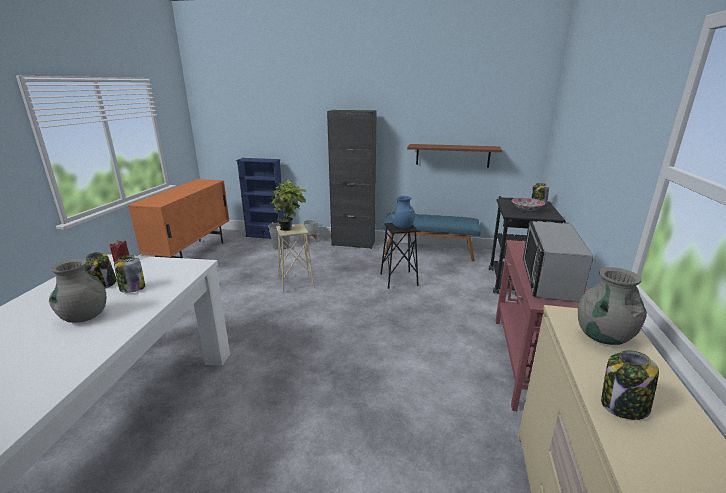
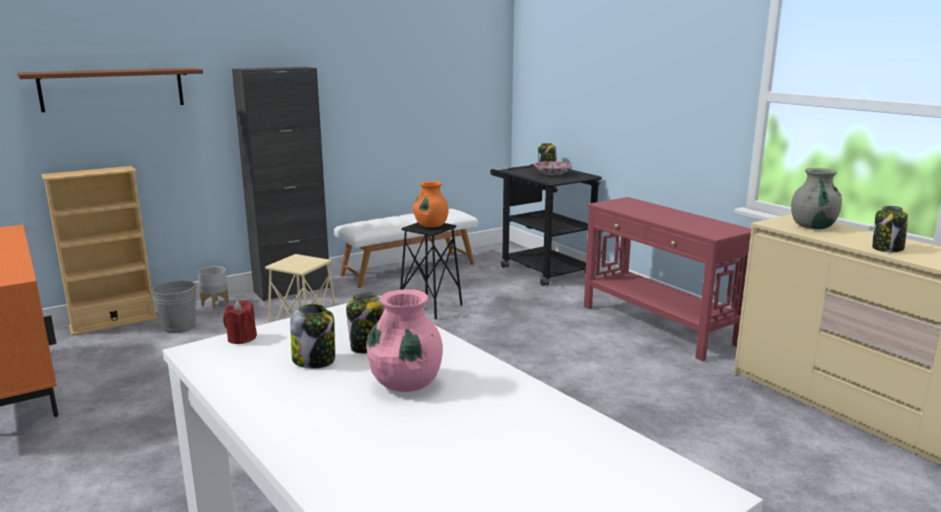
camera: 45 degrees left, 5 degrees down
grey vase [49,259,106,323] -> pink vase [366,289,443,392]
blue bookcase [236,158,284,239] -> beige bookcase [42,166,158,336]
potted plant [270,179,307,231] -> none
blue bench [382,213,481,261] -> white bench [334,209,478,288]
blue vase [391,196,415,229] -> orange vase [413,181,449,228]
brown shelf [407,144,502,168] -> brown shelf moved to [17,68,203,112]
microwave [523,221,593,302] -> none

